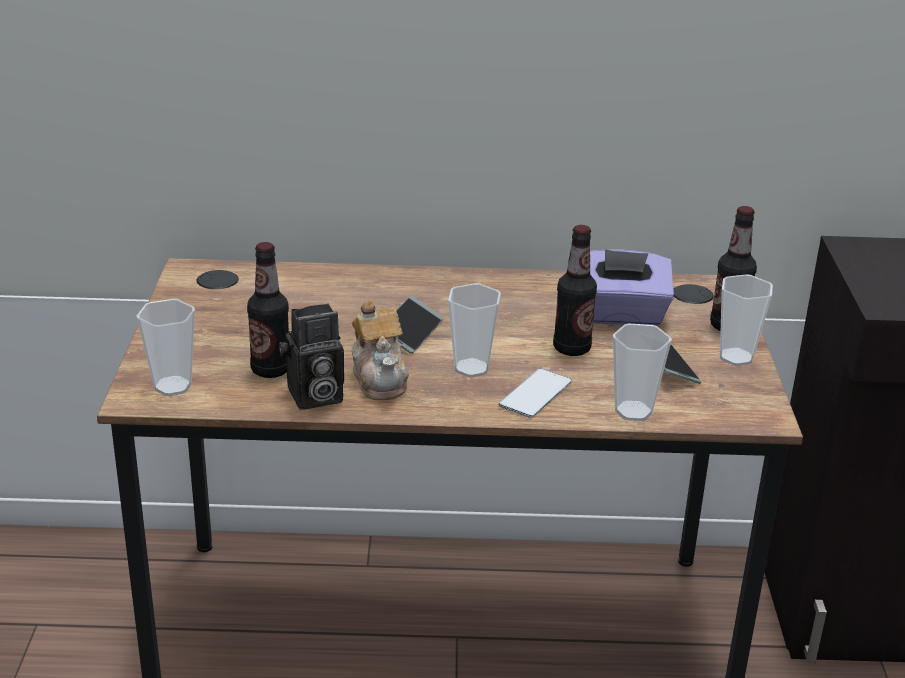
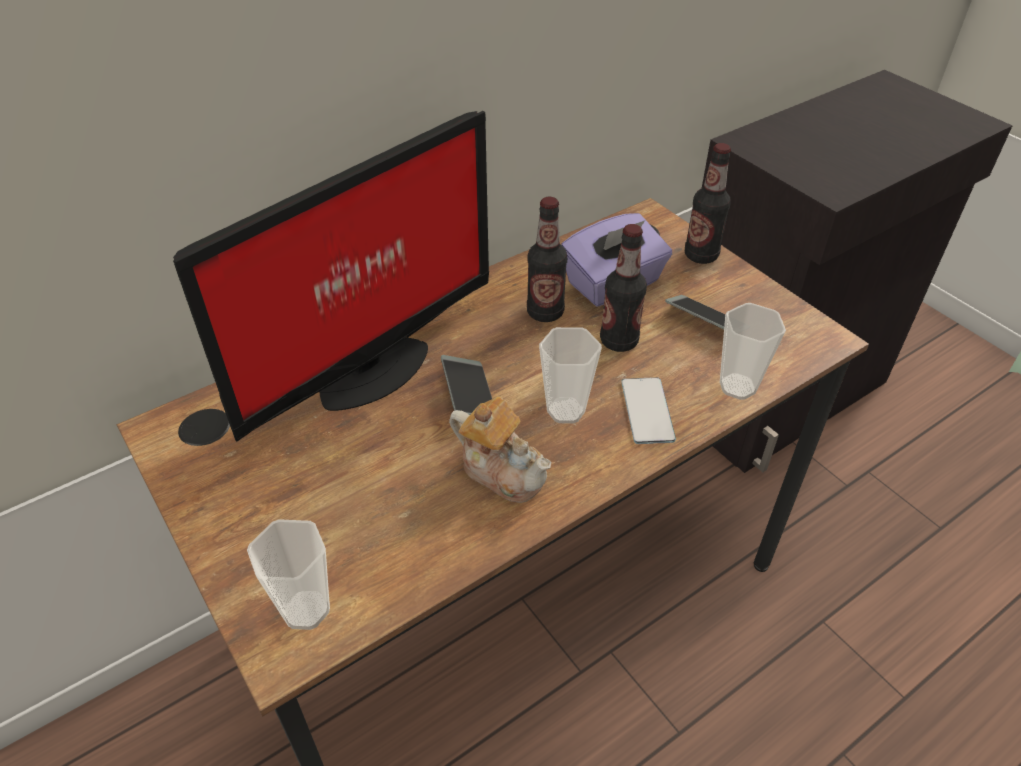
camera: 35 degrees left, 15 degrees up
bottle [247,242,289,378] -> bottle moved to [527,197,567,322]
camera [279,303,344,410] -> none
cup [720,274,773,366] -> none
none -> monitor [173,111,489,442]

